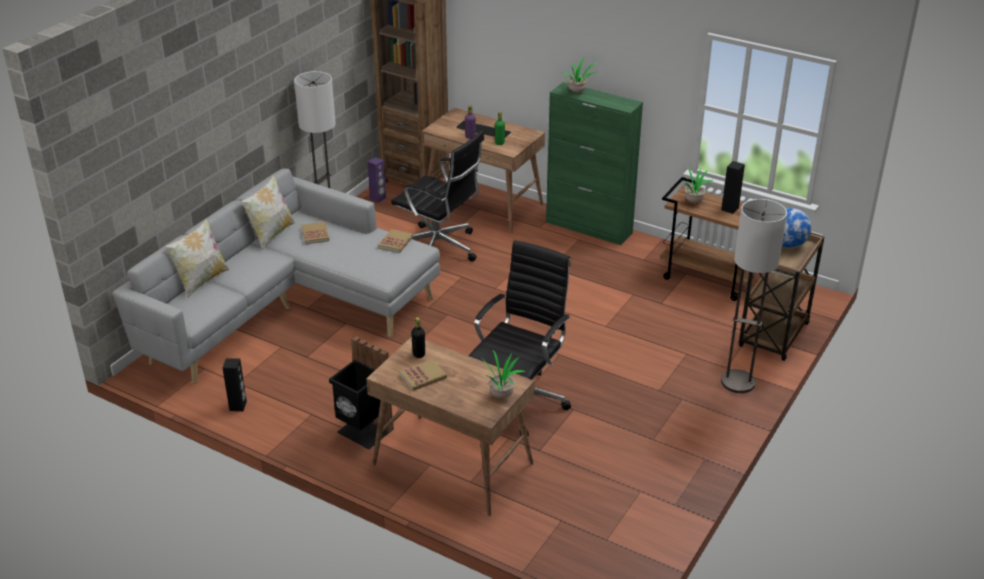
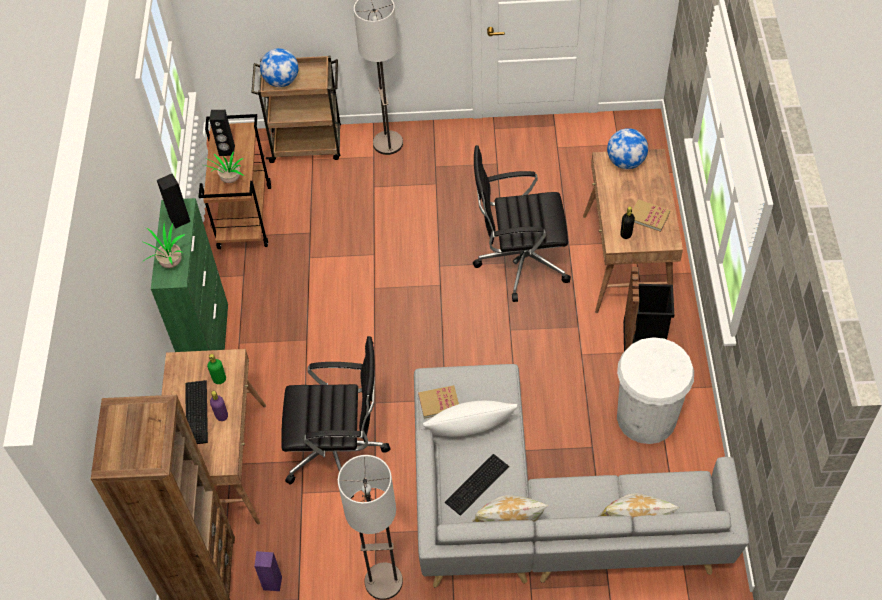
camera: 120 degrees left, 20 degrees up
black speaker [223,358,247,411] -> black speaker moved to [157,174,190,229]
book [302,222,329,244] -> keyboard [445,454,509,516]
black office chair [391,130,484,261] -> black office chair turned 90 degrees clockwise [281,336,391,499]
potted plant [484,350,525,398] -> globe [607,128,648,169]
none -> white pillow [423,401,518,437]
none -> white trash can [617,337,694,444]

